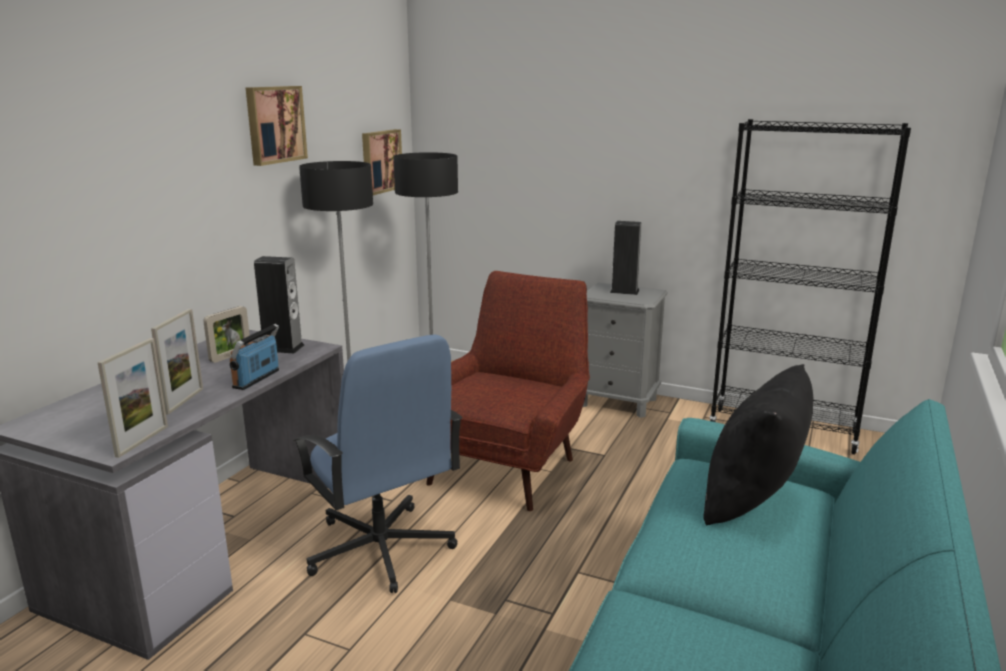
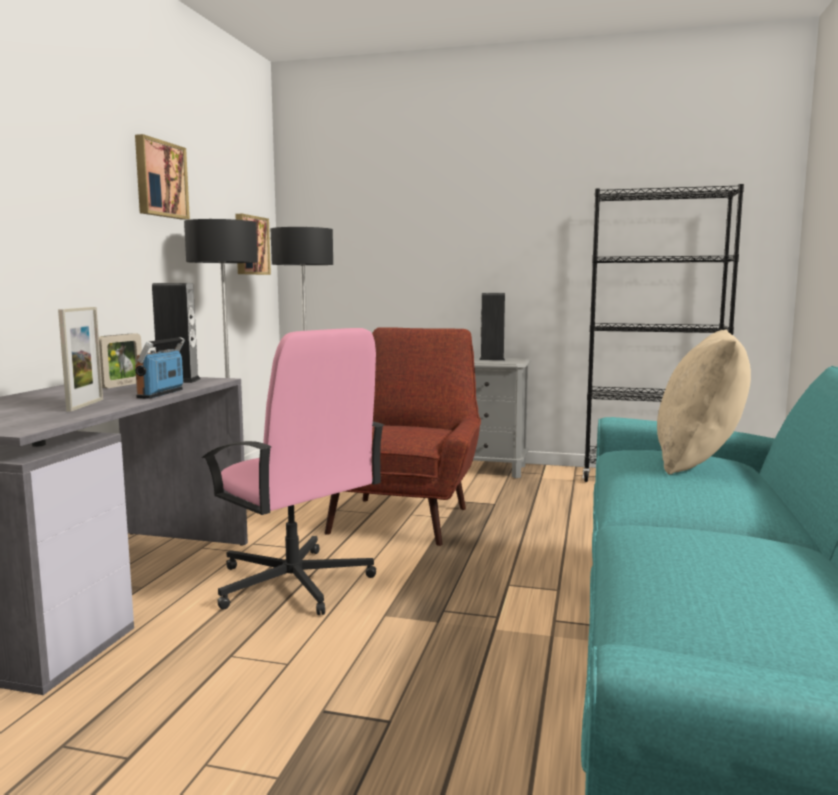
camera: 10 degrees left, 10 degrees down
picture frame [97,338,168,458] -> none
blue office chair [293,334,462,593] -> pink office chair [202,328,384,615]
black pillow [703,364,813,526] -> beige pillow [657,330,751,475]

